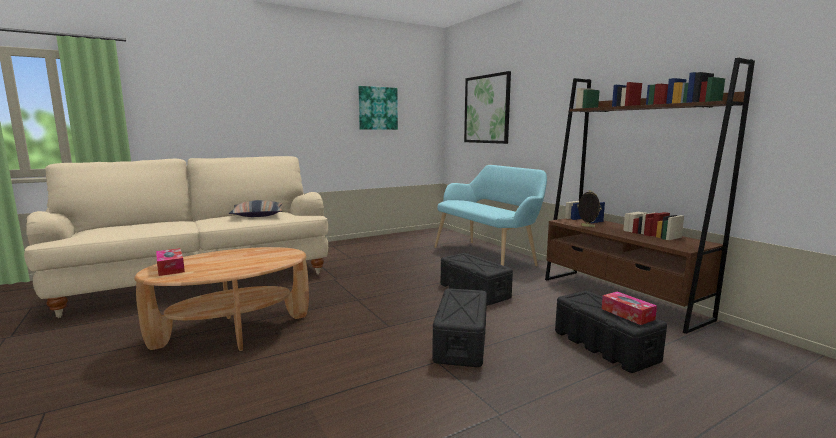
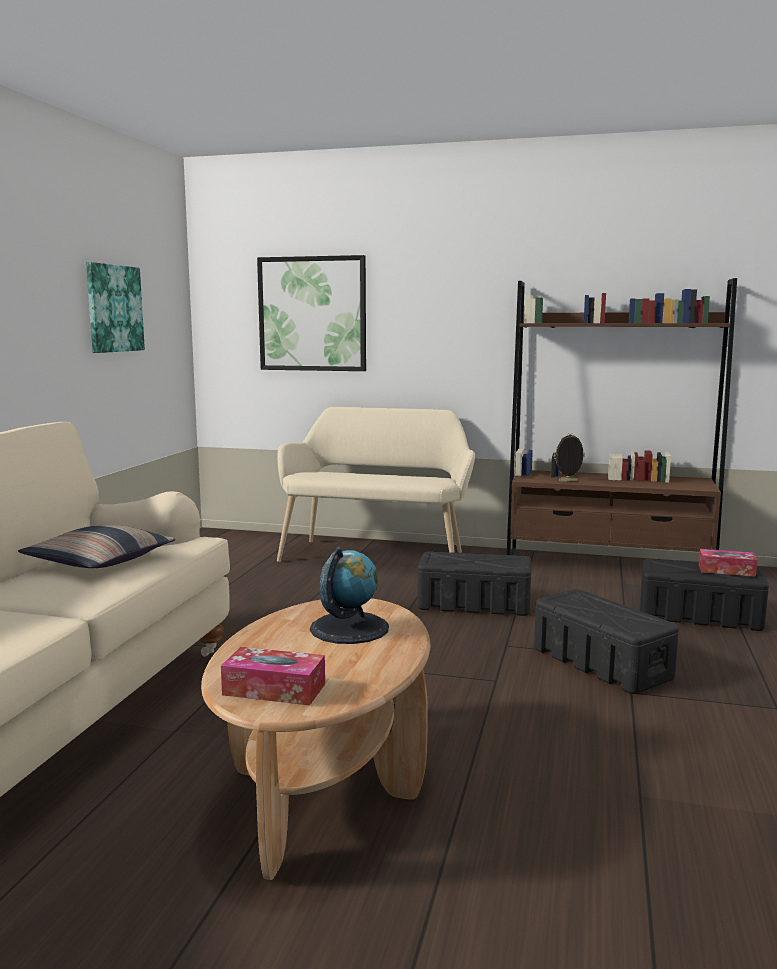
camera: 45 degrees left, 0 degrees up
turquoise bench [434,165,547,266] -> beige bench [277,407,475,562]
none -> globe [310,547,389,644]

